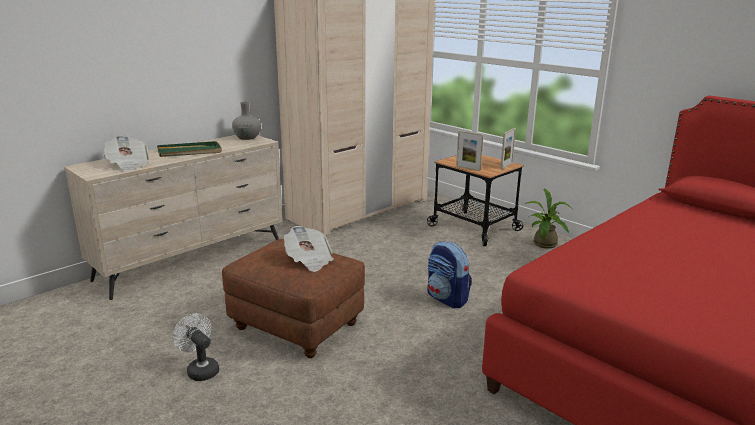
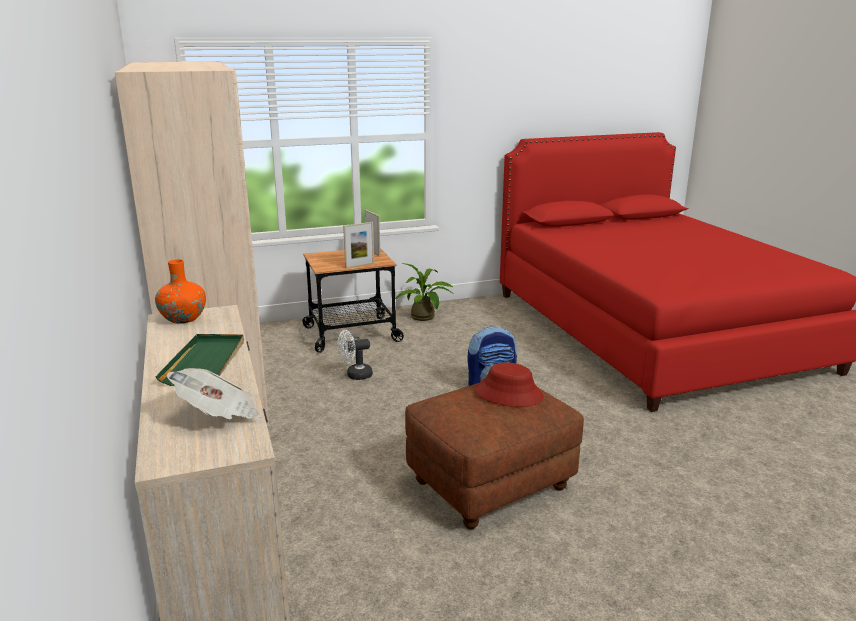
camera: 65 degrees left, 0 degrees up
white fan [172,313,219,381] -> white fan moved to [338,330,373,380]
grey vase [232,102,261,140] -> orange vase [155,259,206,324]
newspaper [283,226,334,272] -> red hat [474,362,544,407]

